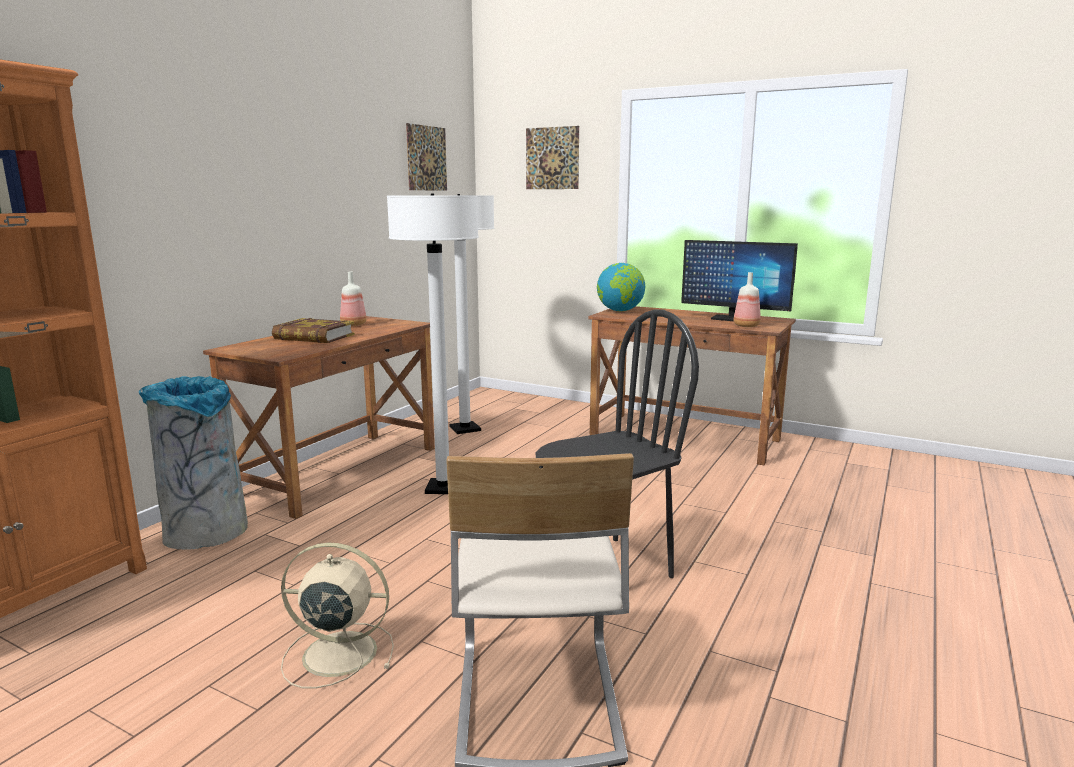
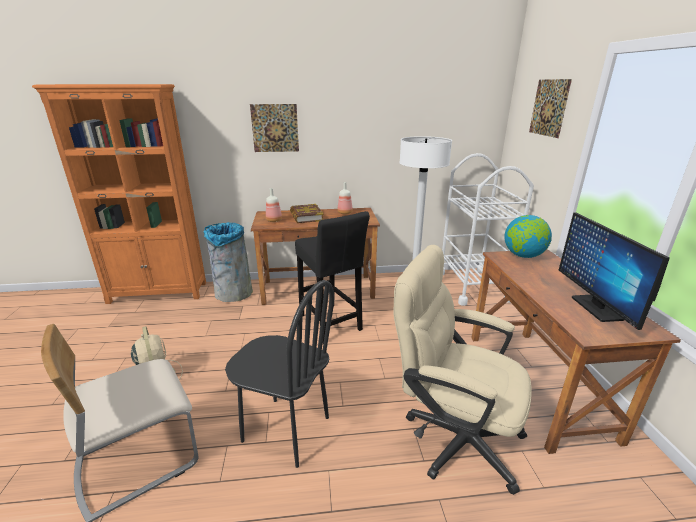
camera: 55 degrees right, 10 degrees up
white floor lamp [387,194,479,494] -> black stool [295,211,370,343]
picture [406,123,447,191] -> picture moved to [250,104,299,152]
bottle [734,272,761,327] -> bottle moved to [266,188,282,222]
none -> beige office chair [394,245,532,495]
none -> white cart [442,153,534,306]

